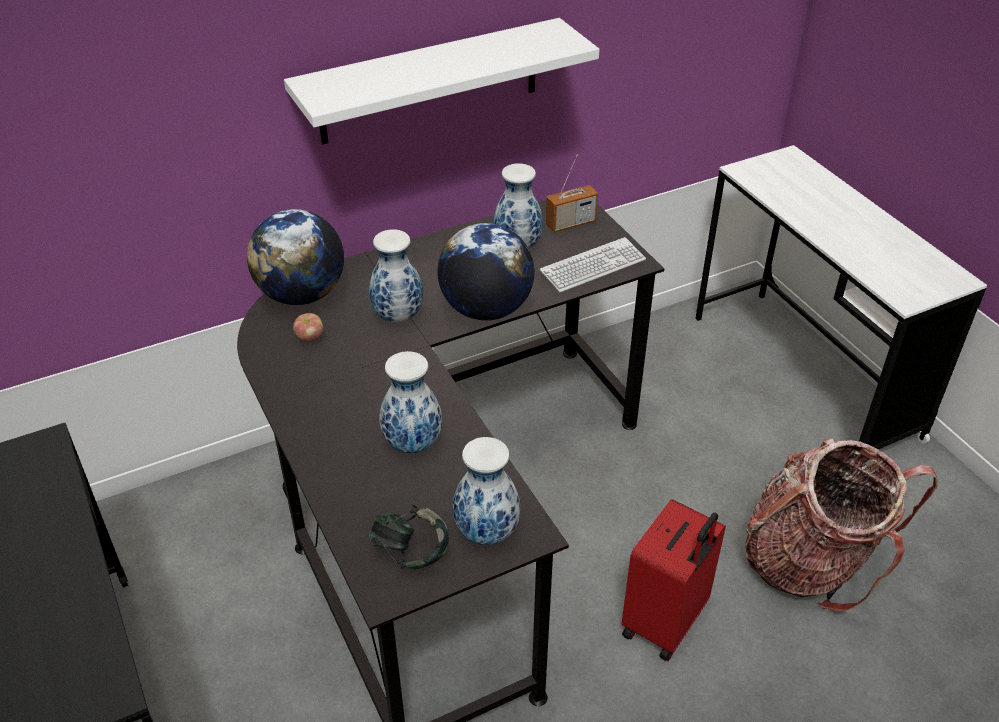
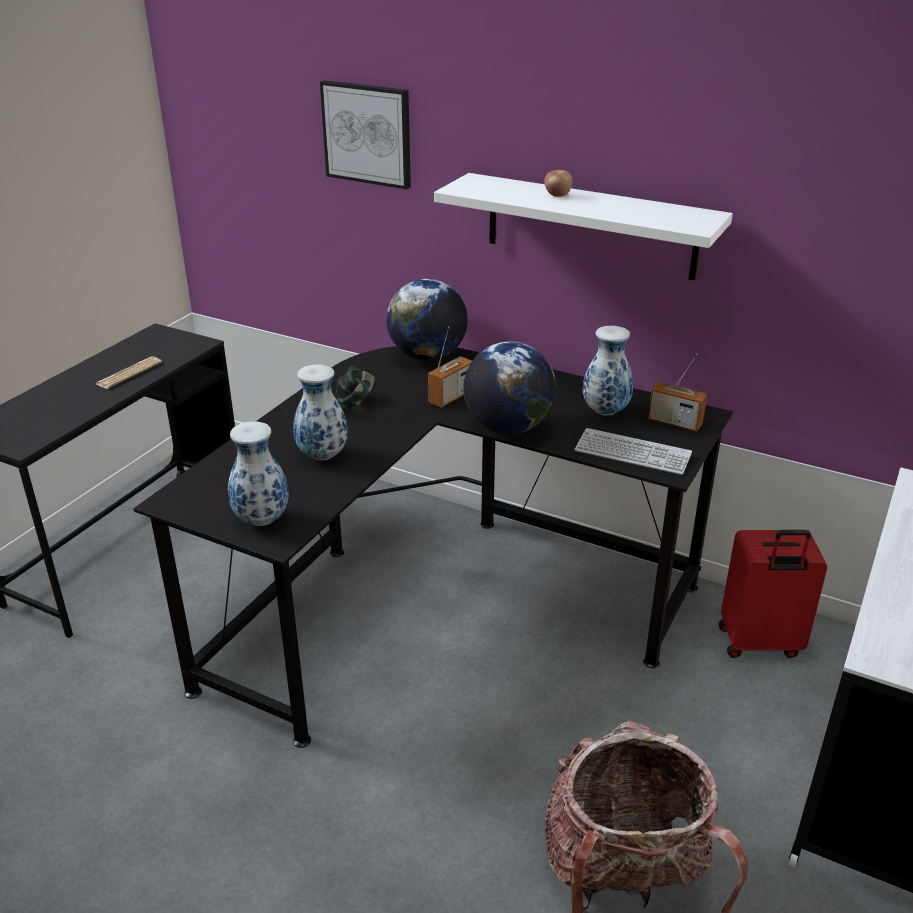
camera: 55 degrees right, 10 degrees down
apple [293,313,323,342] -> apple moved to [544,170,572,197]
vase [369,229,423,323] -> radio [428,326,472,408]
headphones [369,505,449,570] -> headphones moved to [336,366,375,410]
red suitcase [621,499,726,661] -> red suitcase moved to [718,530,827,658]
none -> newspaper [96,356,162,389]
none -> picture [320,80,411,190]

